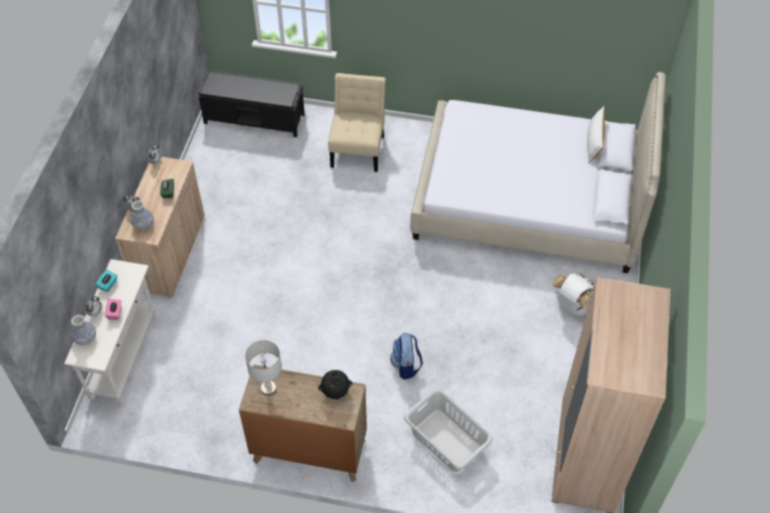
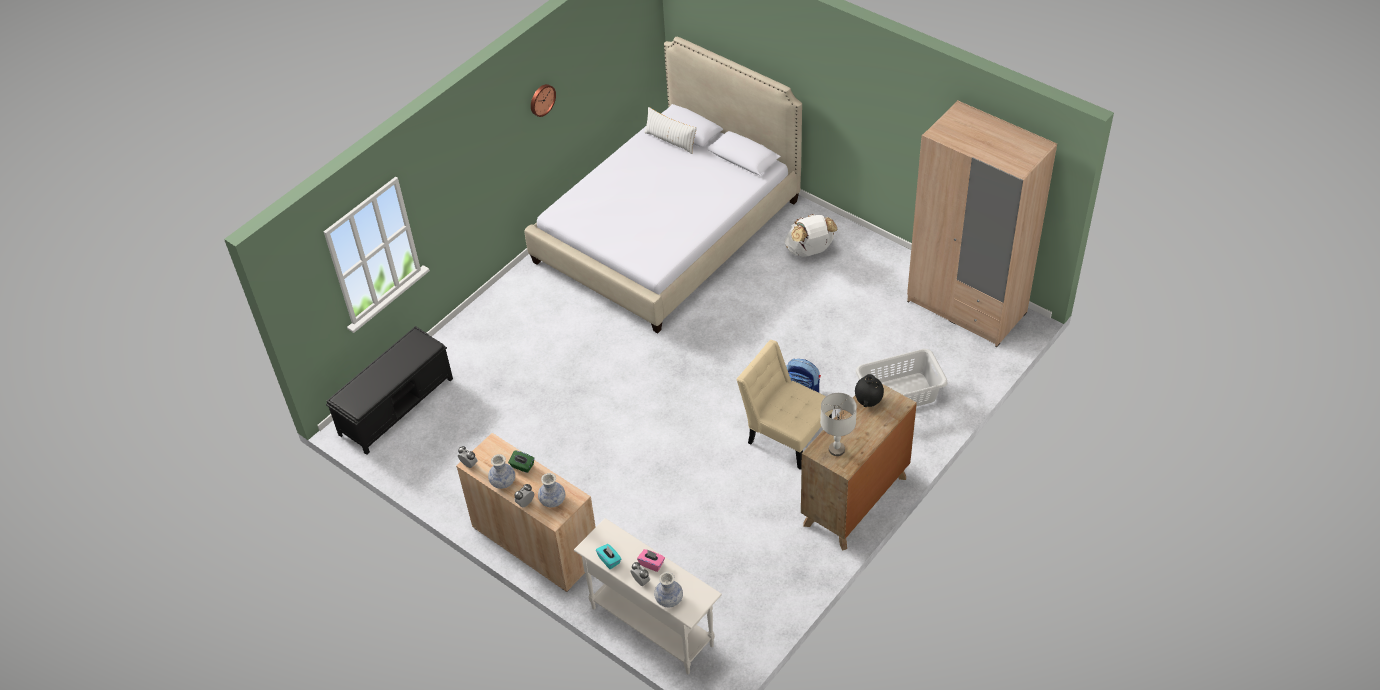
camera: 60 degrees left, 5 degrees down
beige chair [328,73,385,172] -> beige chair moved to [736,340,833,470]
none -> vase [488,454,515,489]
none -> wall clock [531,84,556,117]

